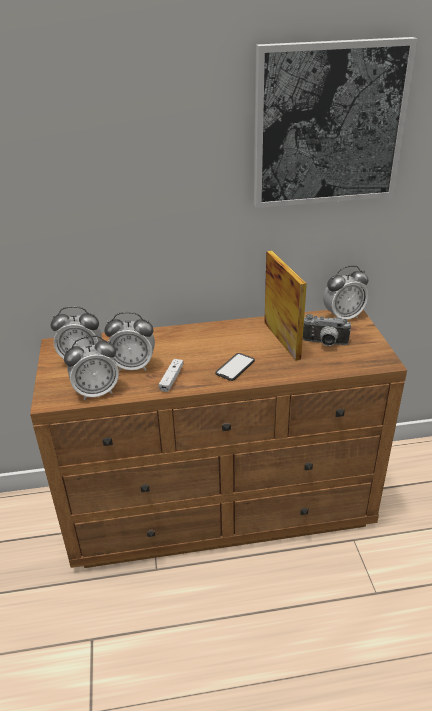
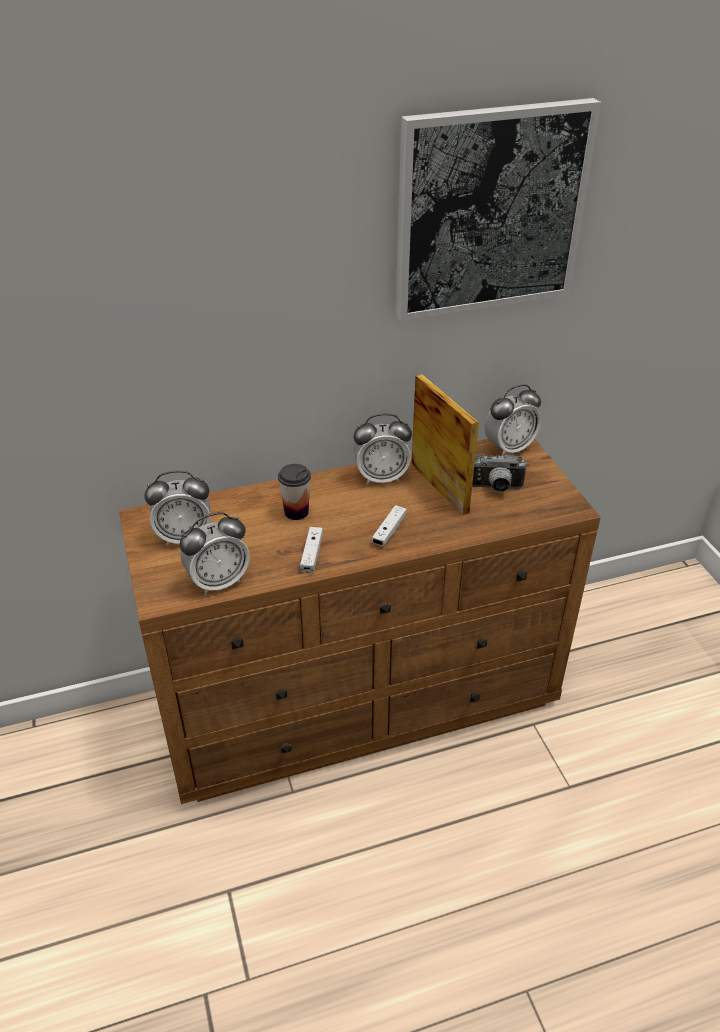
camera: 10 degrees left, 5 degrees up
alarm clock [104,312,155,371] -> alarm clock moved to [354,414,412,485]
phone [215,353,255,381] -> white game controller [372,505,407,546]
none -> cup [278,464,311,520]

